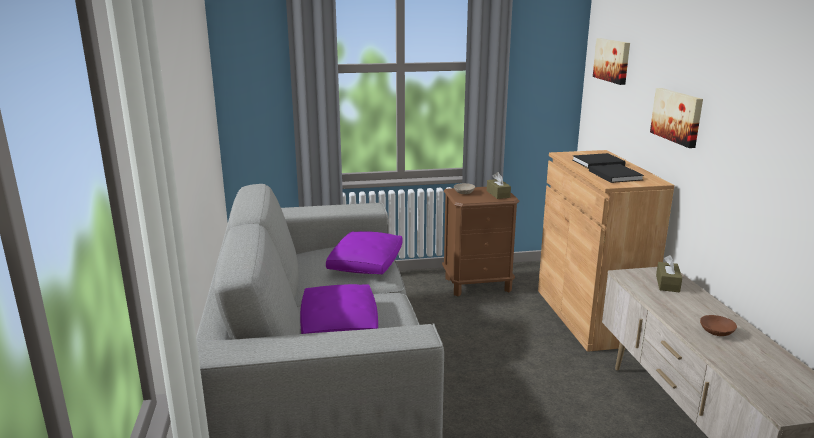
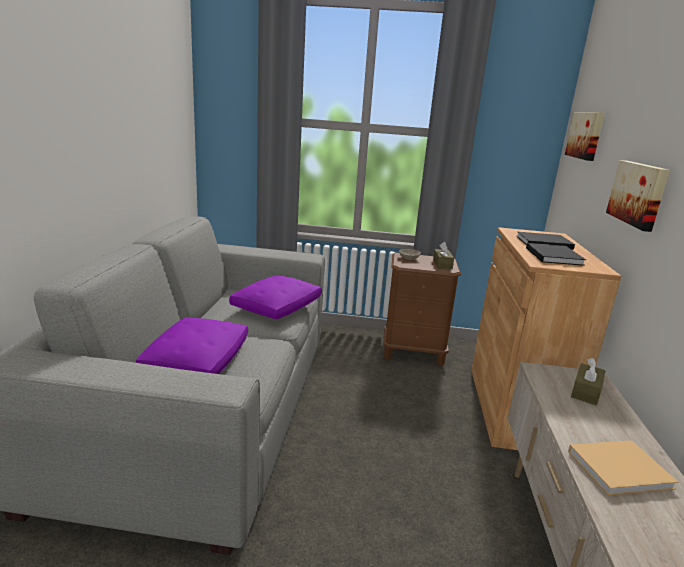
camera: 15 degrees right, 0 degrees up
brown bowl [700,315,737,336] -> beige book [568,440,678,496]

